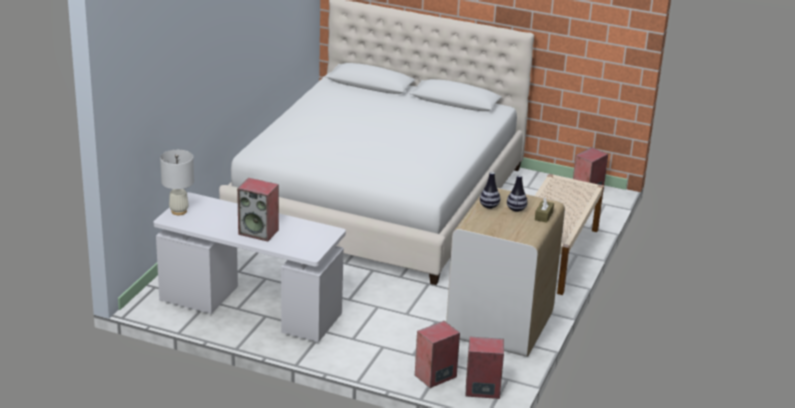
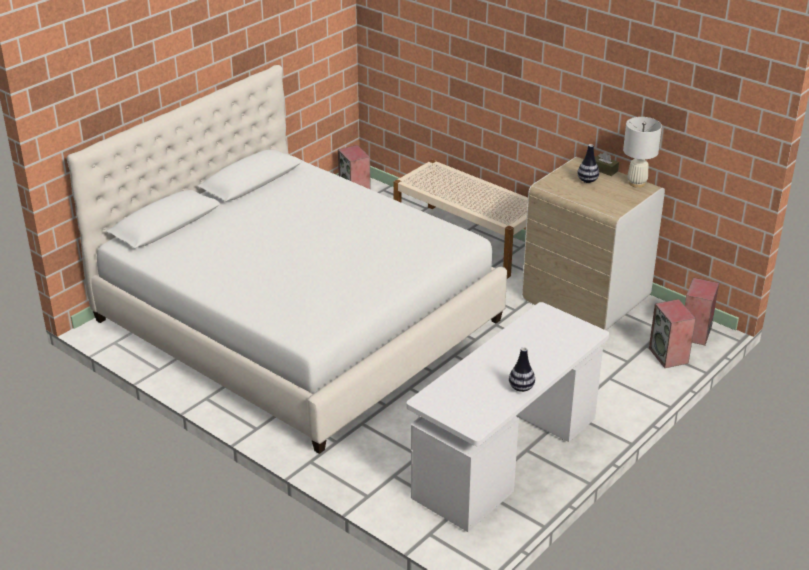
camera: 70 degrees left, 5 degrees up
white table lamp [160,150,194,215] -> white table lamp moved to [623,117,662,188]
speaker [237,178,279,241] -> none
vase [480,172,500,209] -> vase moved to [509,347,535,392]

